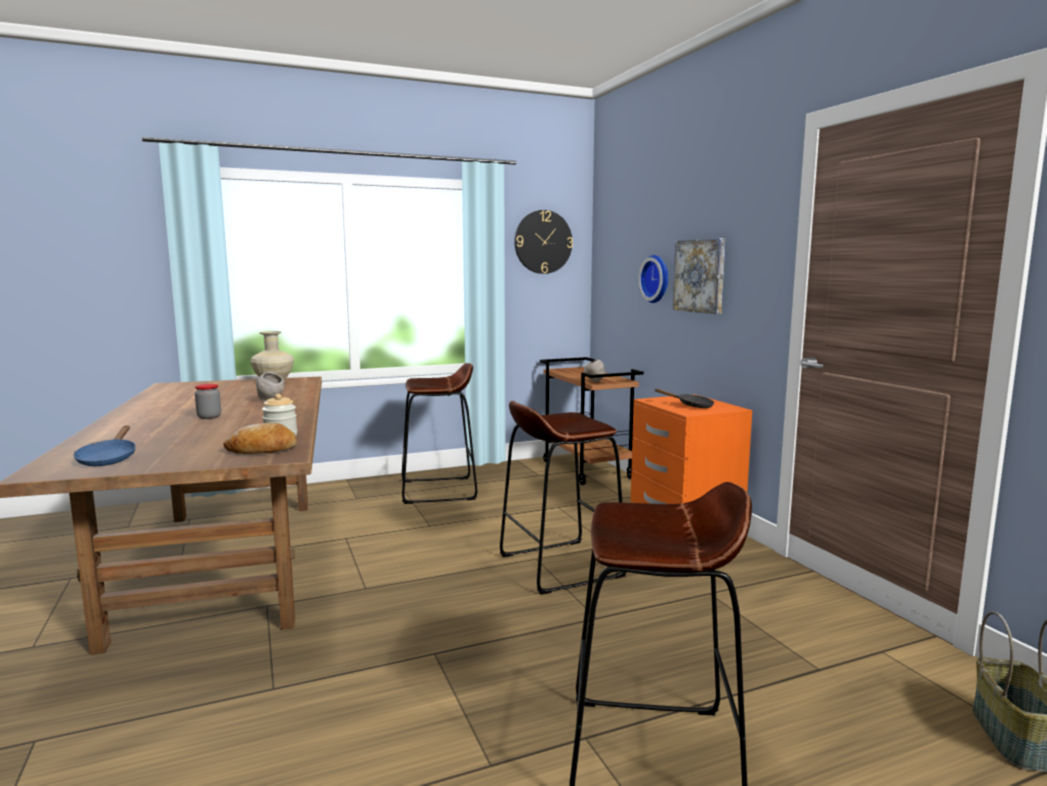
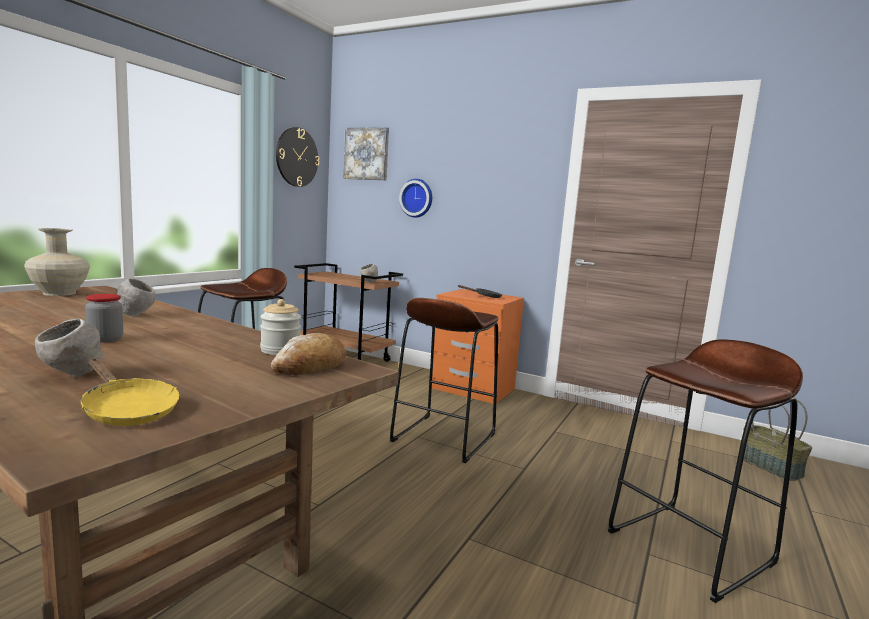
camera: 40 degrees left, 0 degrees up
blue frying pan [73,425,136,466] -> yellow frying pan [81,358,179,426]
picture [673,238,725,314] -> picture moved to [344,127,389,180]
none -> grey bowl [35,319,104,377]

